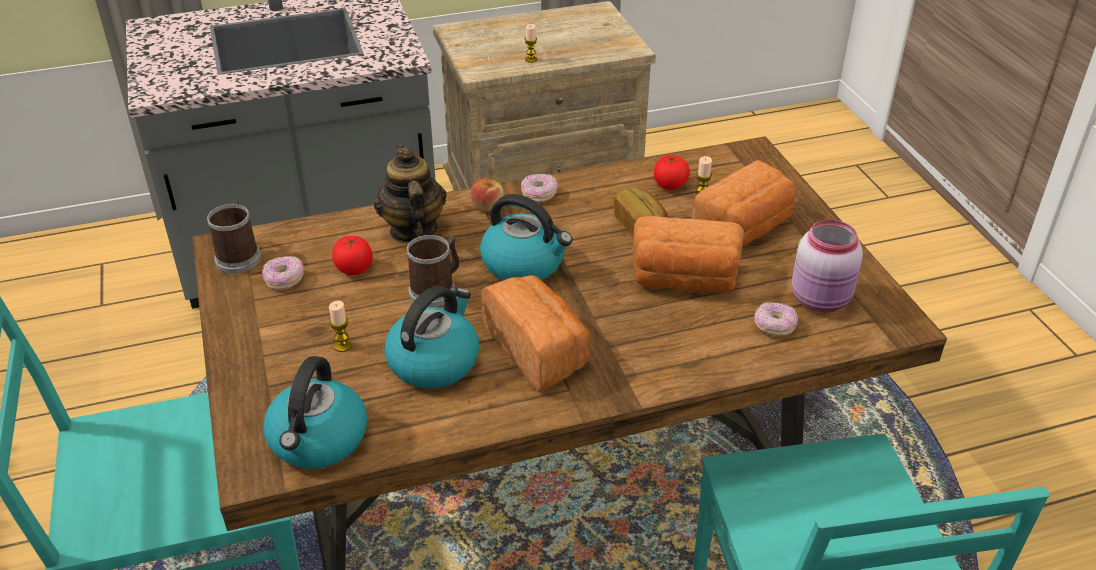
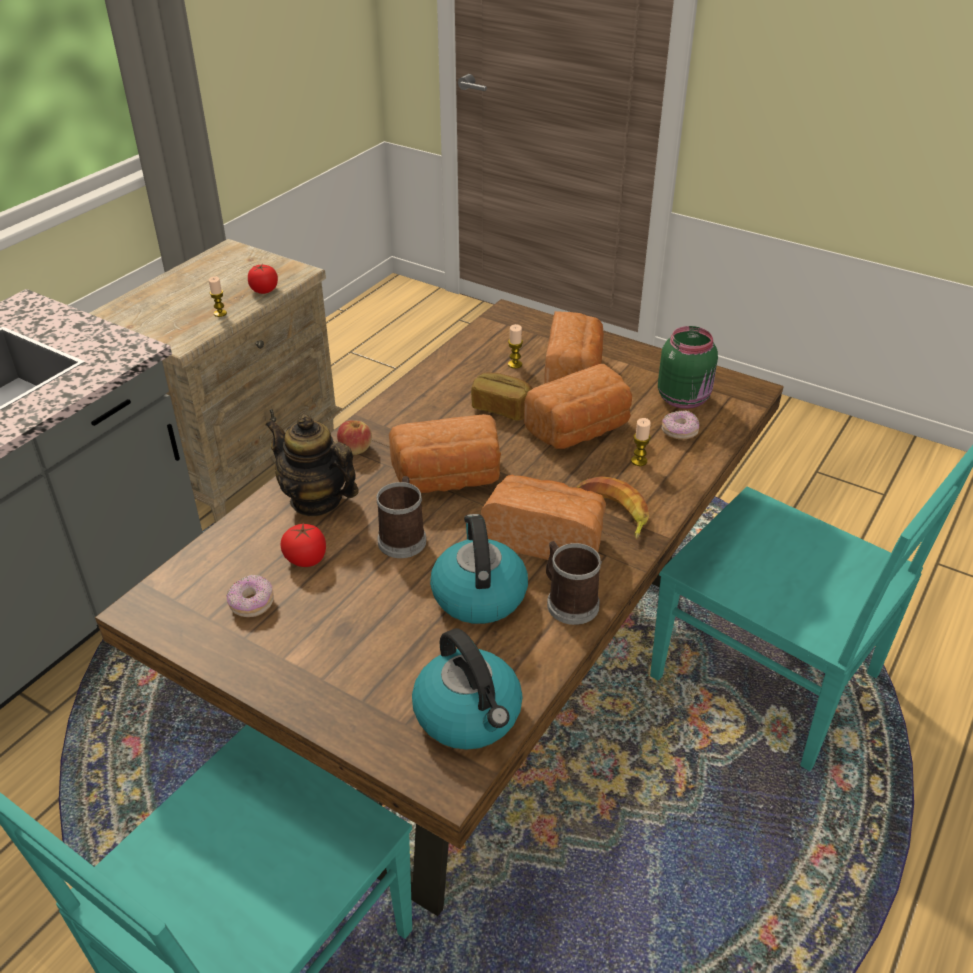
camera: 40 degrees left, 0 degrees up
mug [207,199,261,274] -> mug moved to [546,541,602,625]
candle [329,301,352,352] -> candle moved to [631,418,651,466]
kettle [480,194,573,281] -> bread [389,414,501,493]
donut [521,174,558,203] -> none
tomato [654,155,690,190] -> tomato moved to [248,264,278,294]
pink jar [791,220,863,313] -> green jar [658,326,718,409]
none -> banana [577,476,649,540]

